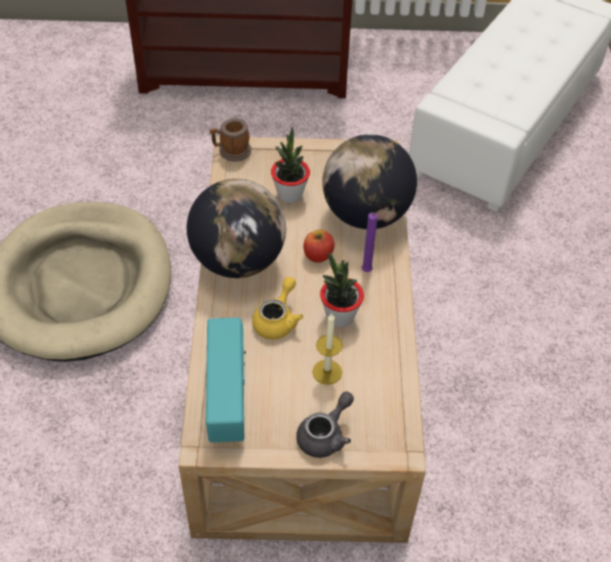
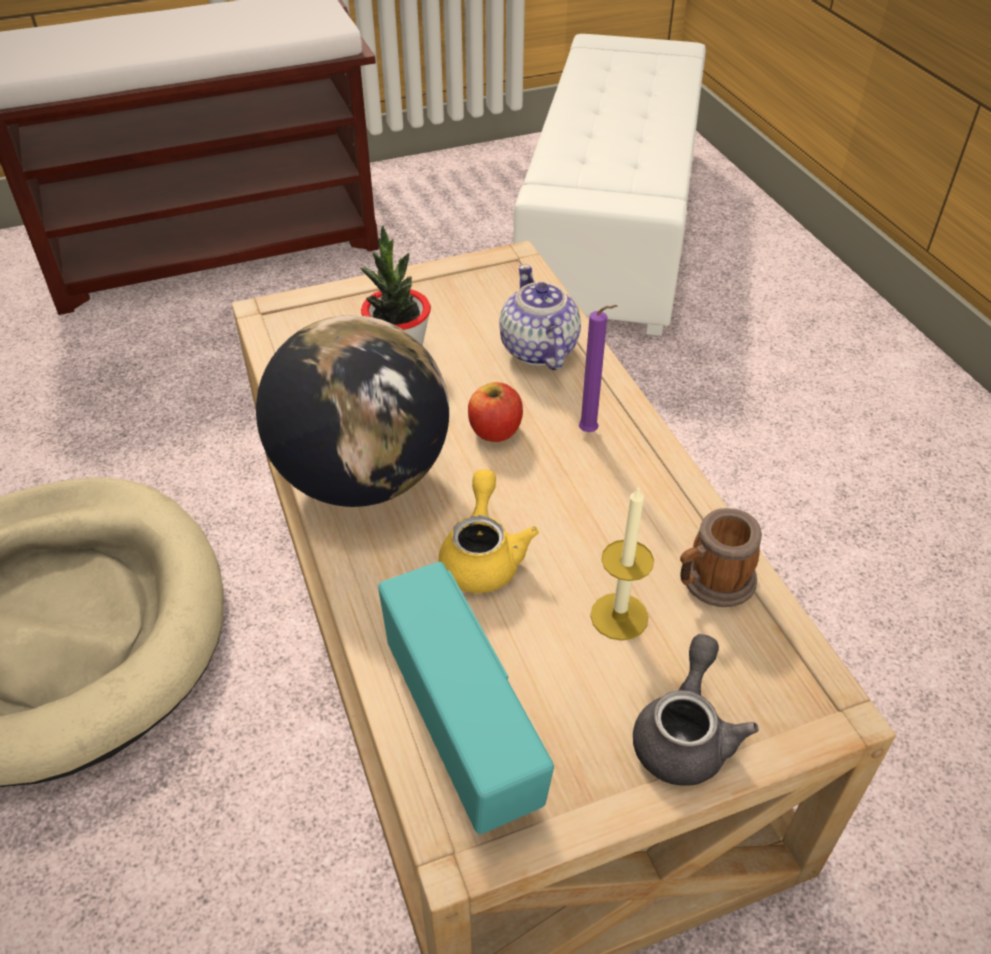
camera: 20 degrees left, 5 degrees down
mug [210,118,251,161] -> mug moved to [680,508,762,607]
potted plant [320,252,364,327] -> none
globe [322,134,417,229] -> teapot [499,264,581,370]

